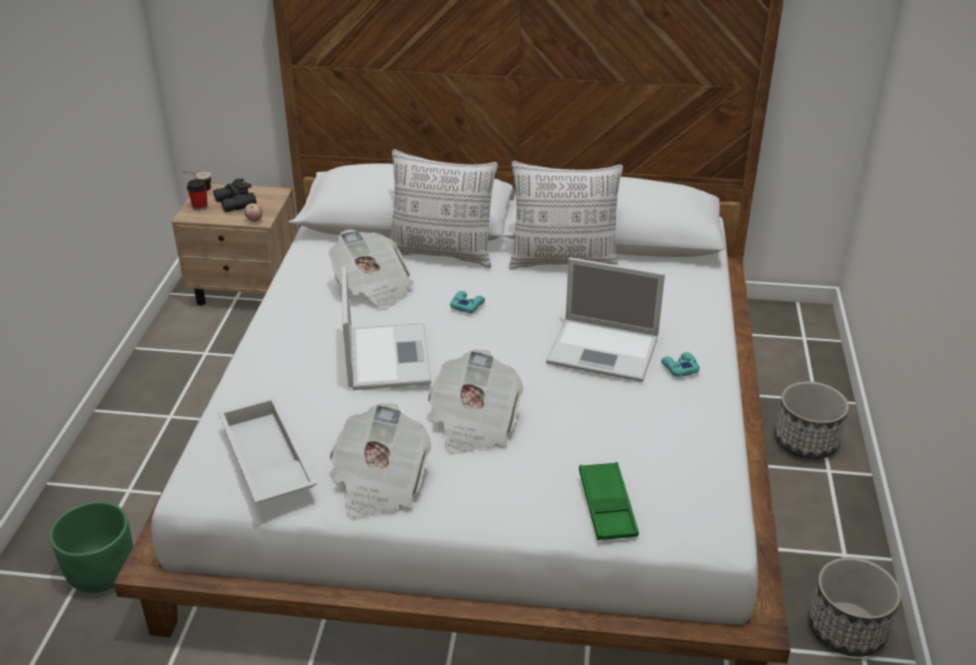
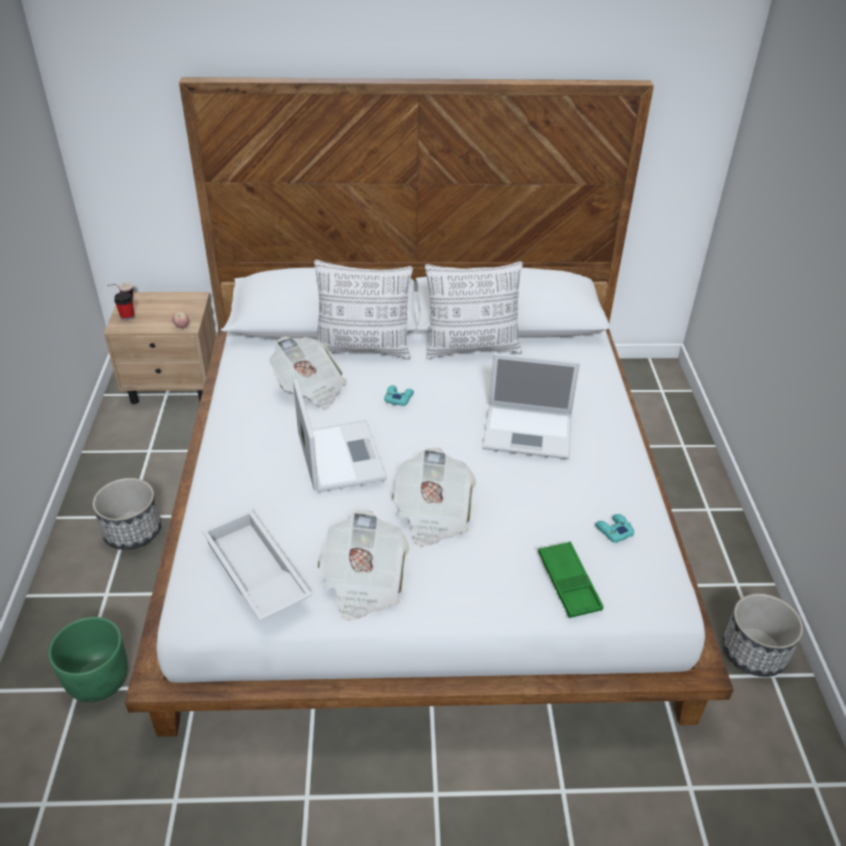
camera: 10 degrees left, 5 degrees up
black binoculars [213,178,257,212] -> none
turquoise game controller [661,352,700,377] -> turquoise game controller moved to [595,514,634,543]
planter [775,381,849,459] -> planter moved to [92,478,161,550]

